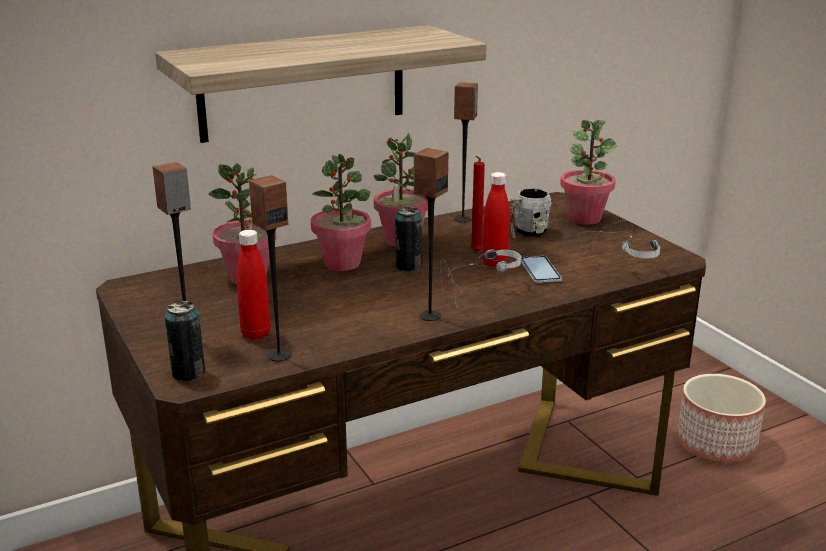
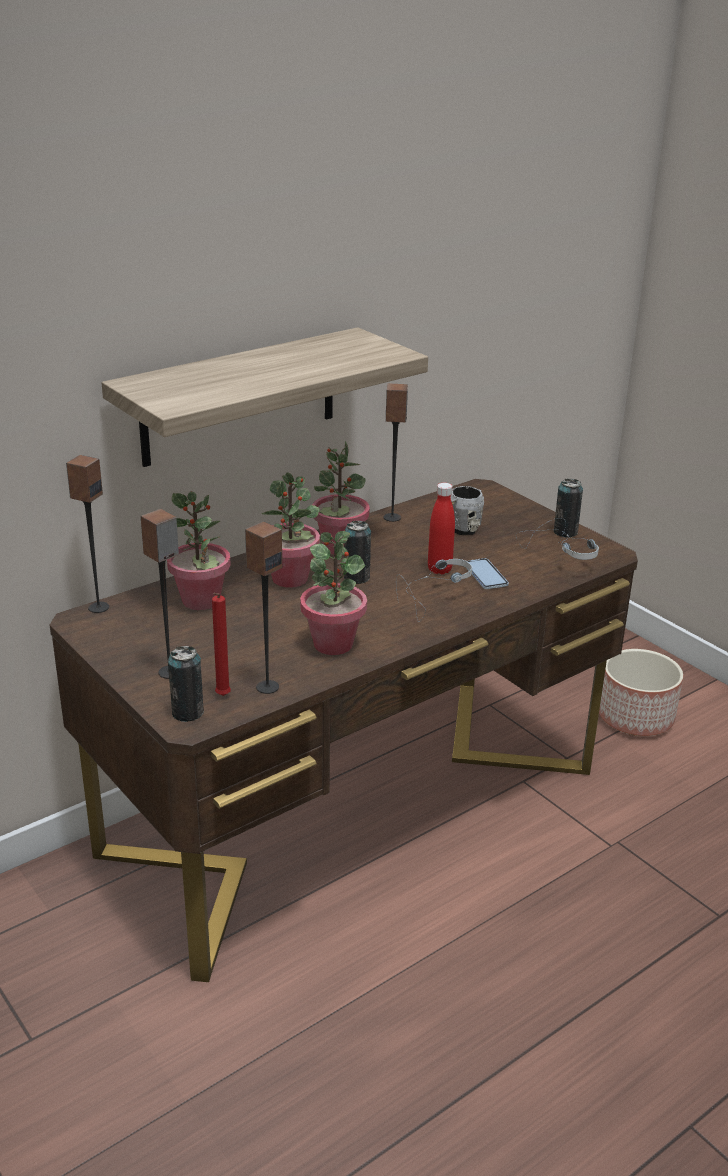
camera: 10 degrees left, 5 degrees up
red bottle [237,230,270,340] -> none
speaker [414,148,448,321] -> speaker moved to [66,455,109,613]
red candle [470,156,485,252] -> red candle moved to [212,593,231,696]
potted plant [560,120,617,225] -> potted plant moved to [300,531,367,655]
none -> can [554,479,583,538]

